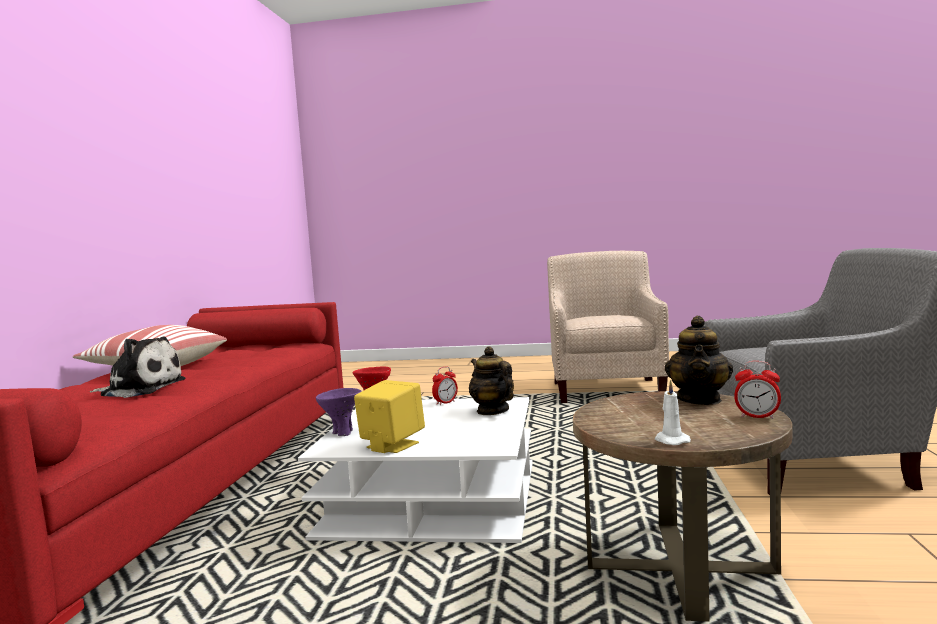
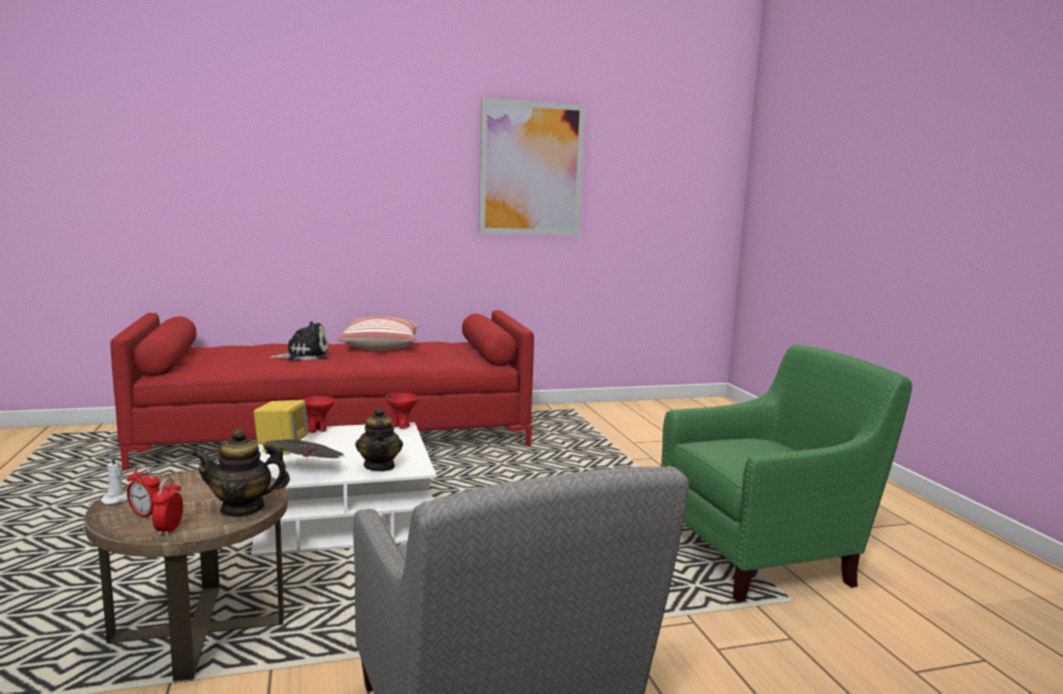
camera: 65 degrees right, 5 degrees up
plush toy [90,337,185,398] -> plush toy turned 90 degrees counterclockwise [269,321,328,360]
purple bowl [316,388,362,436] -> red bowl [300,396,335,433]
alarm clock [432,366,458,405] -> alarm clock moved to [127,466,160,519]
teapot [469,347,514,415] -> teapot turned 135 degrees clockwise [355,407,403,472]
beige armchair [547,251,669,403] -> green armchair [661,344,912,602]
none -> newspaper [265,439,345,458]
none -> picture [478,98,585,235]

